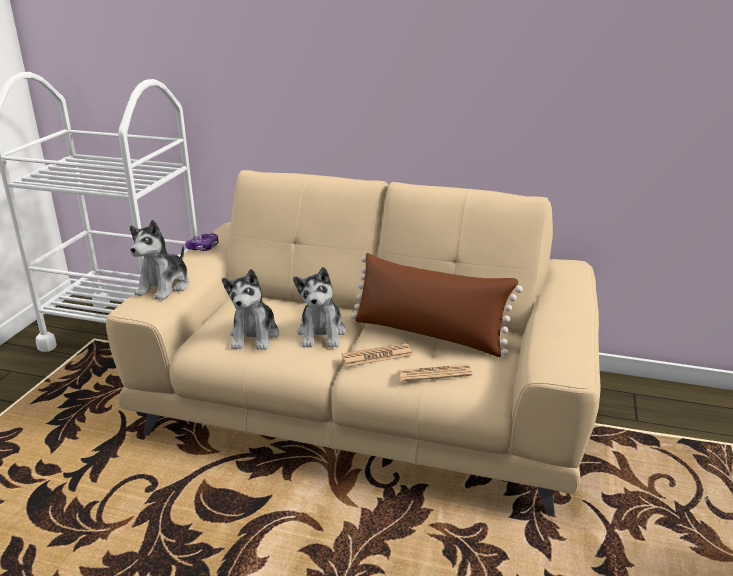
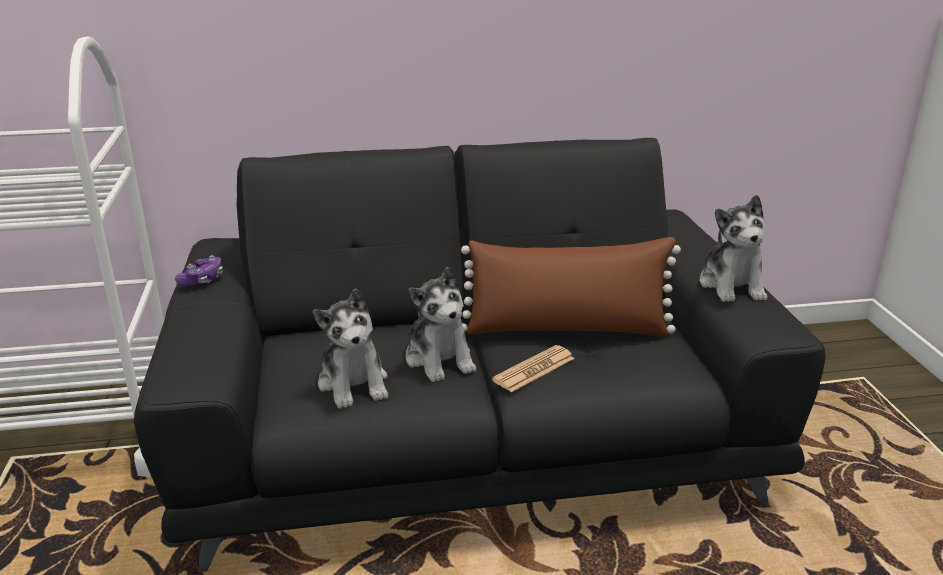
camera: 25 degrees left, 0 degrees up
beige sofa [106,170,600,516] -> black sofa [134,138,826,573]
plush toy [130,220,189,300] -> plush toy moved to [700,195,767,302]
newspaper [398,364,472,382] -> none

